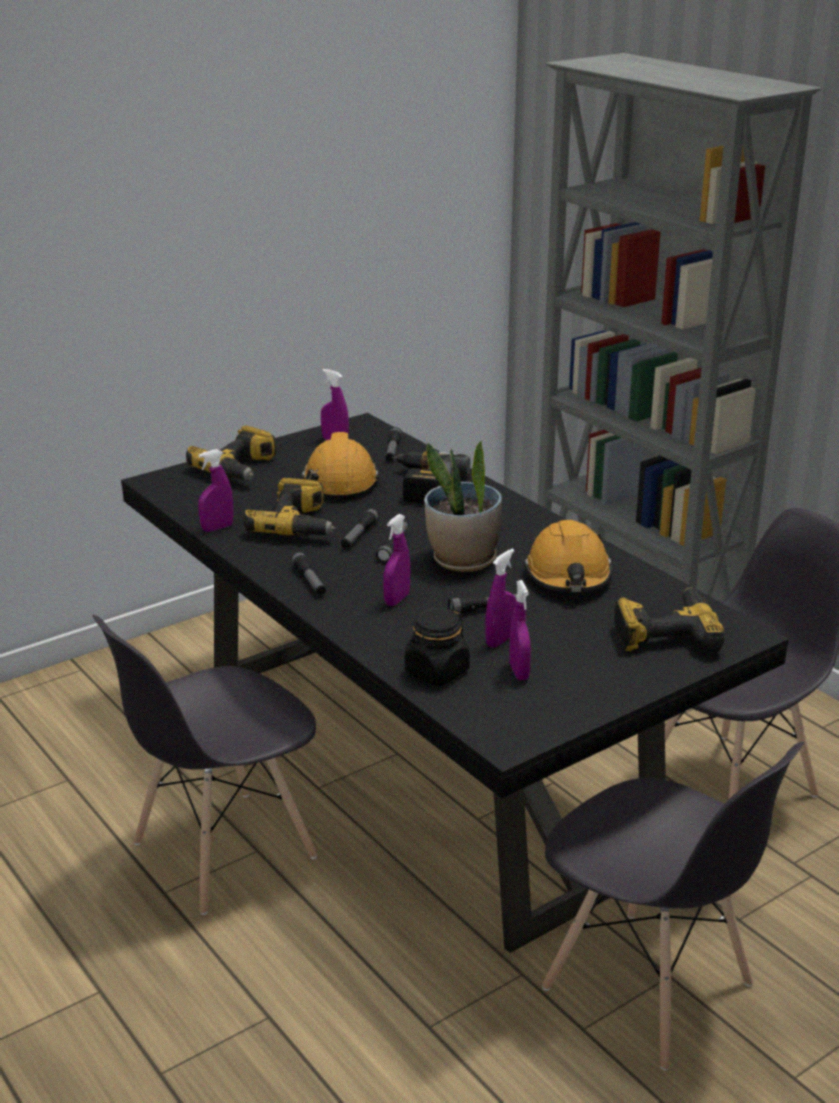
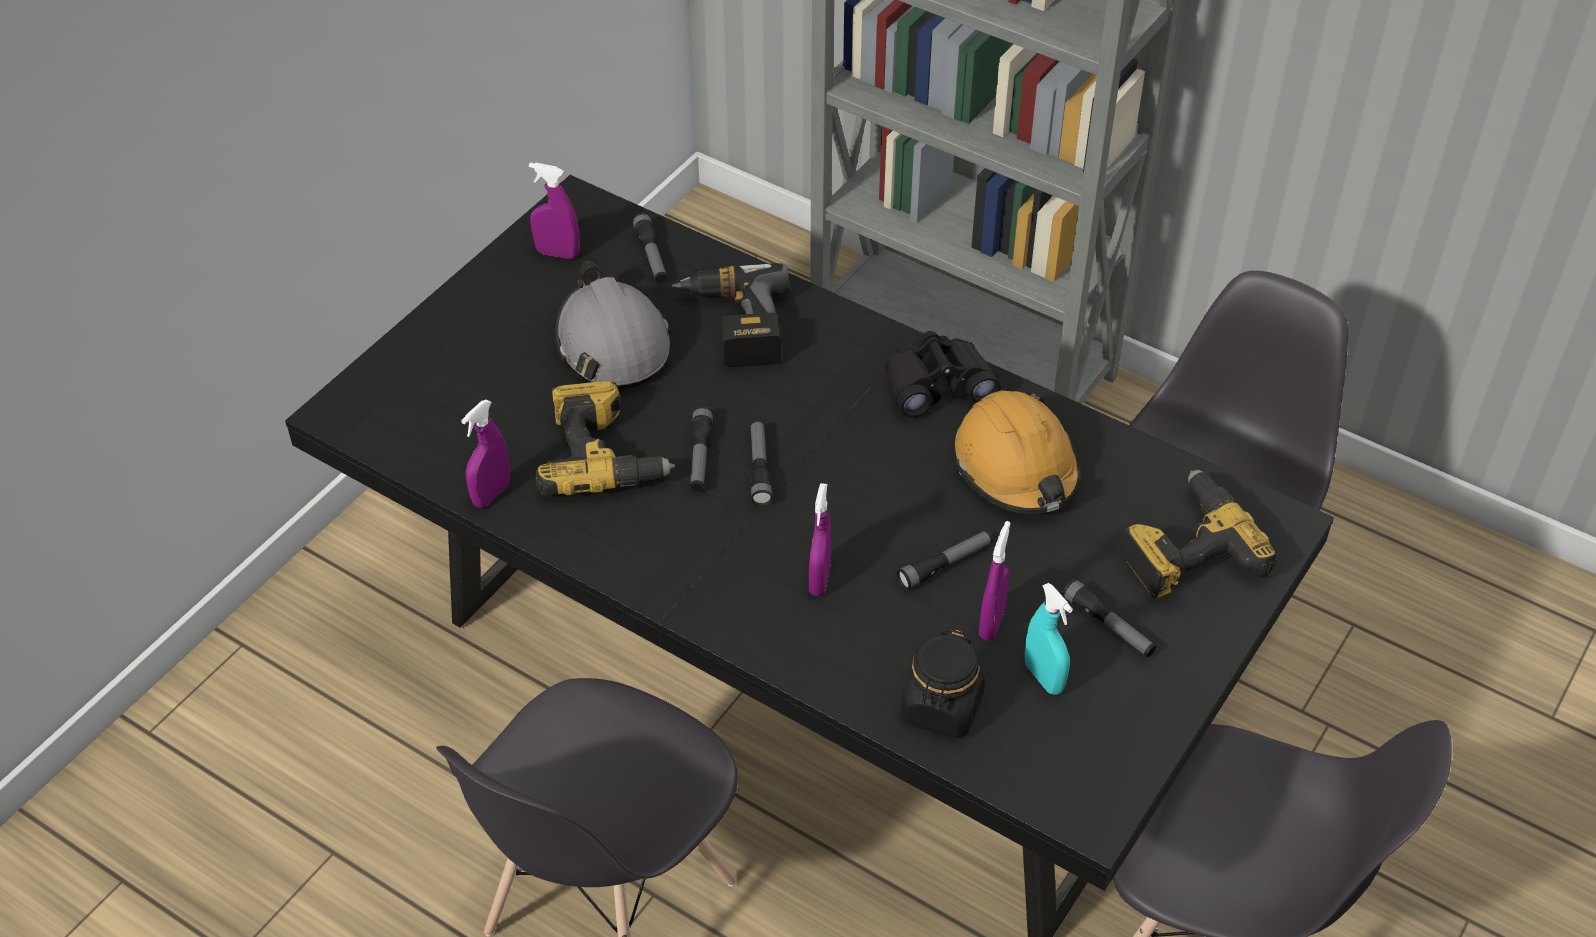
camera: 20 degrees left, 20 degrees up
power drill [186,425,276,480] -> none
flashlight [291,551,326,595] -> flashlight moved to [1062,579,1156,657]
orange hard hat [302,432,379,500] -> grey hard hat [555,261,671,389]
potted plant [424,440,502,572] -> none
purple spray bottle [509,580,531,680] -> turquoise spray bottle [1024,583,1073,695]
none -> black binoculars [885,331,1001,417]

